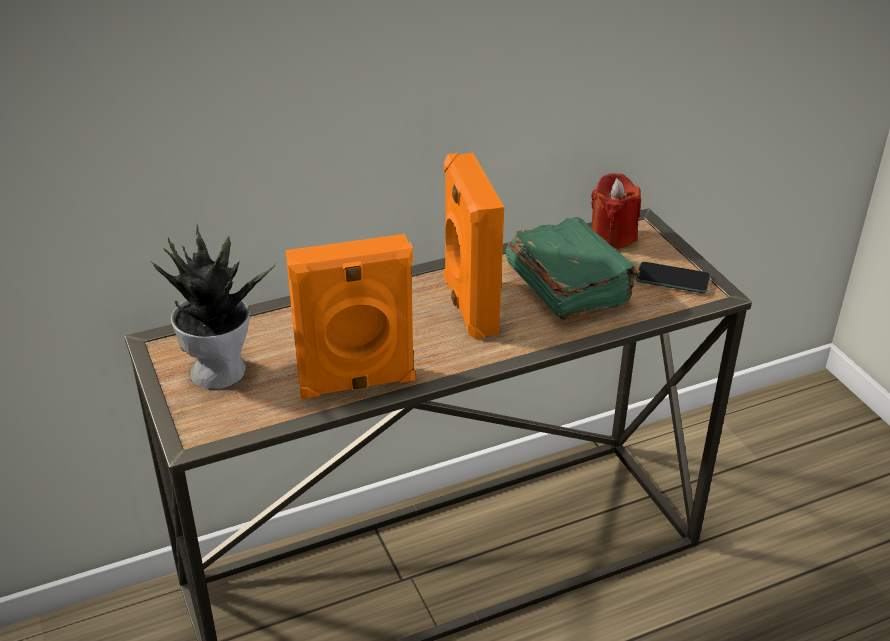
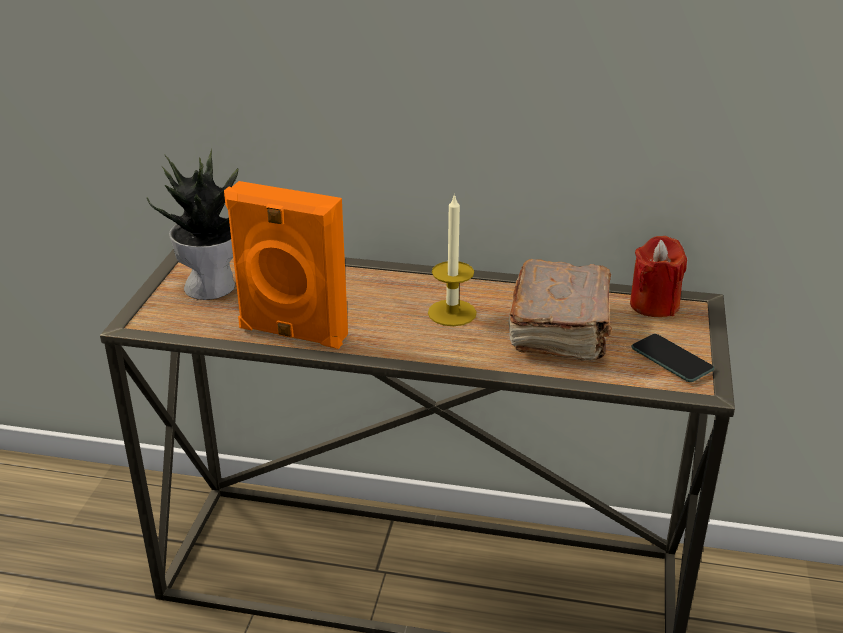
camera: 35 degrees right, 5 degrees down
orange speaker [444,153,504,340] -> candle [428,193,477,326]
green book [505,217,640,320] -> brown book [508,259,612,361]

